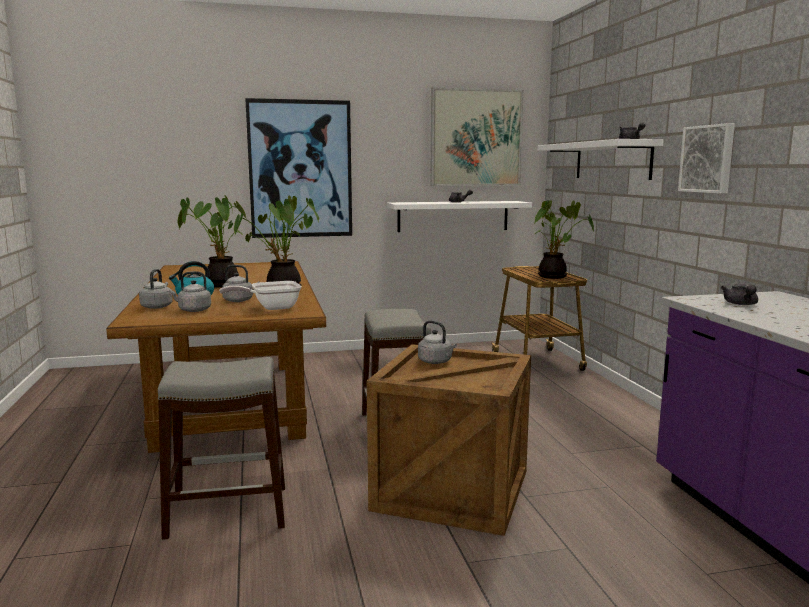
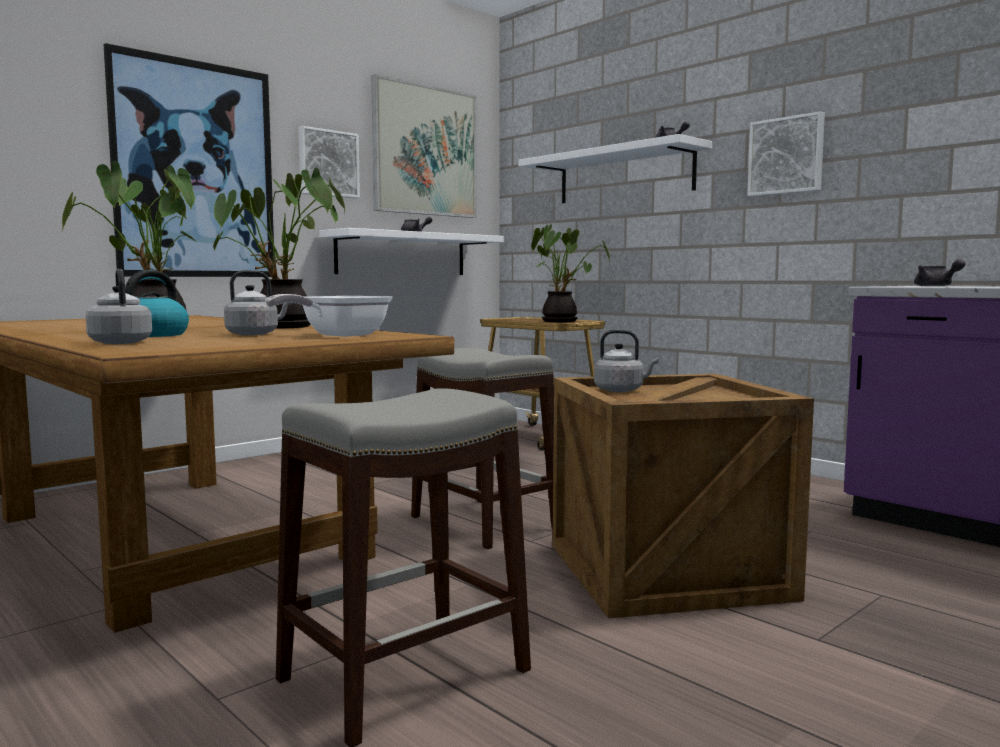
camera: 30 degrees left, 5 degrees down
grey kettle [169,271,211,312] -> none
none -> picture [298,126,360,198]

